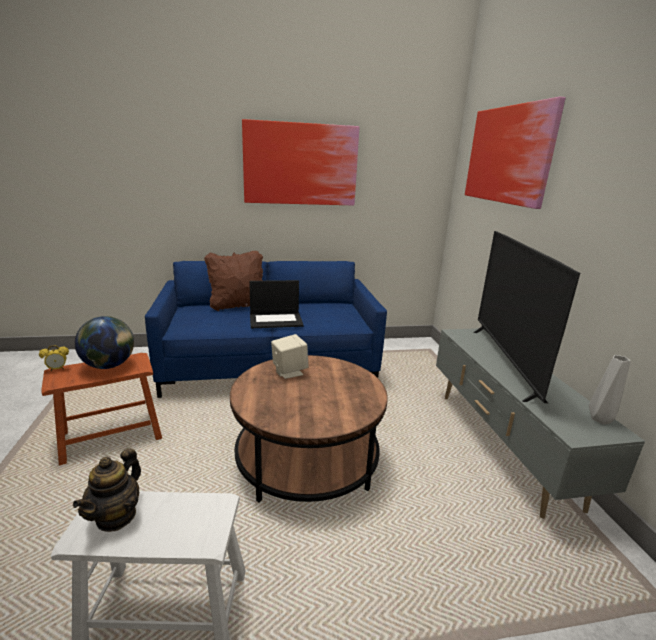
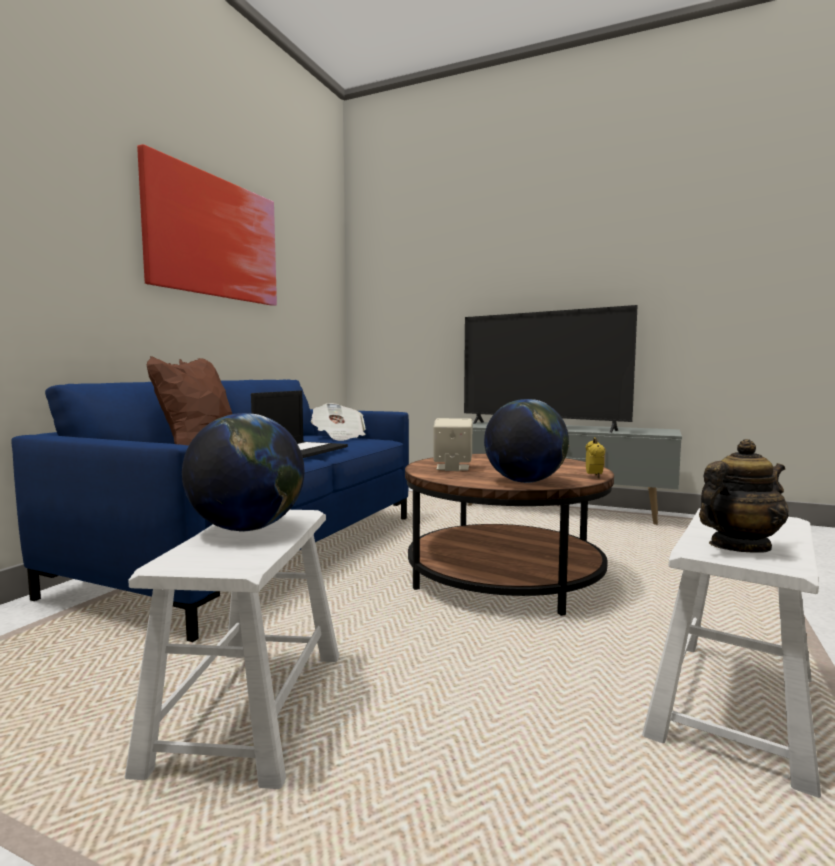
camera: 55 degrees left, 15 degrees down
alarm clock [39,345,69,371] -> alarm clock moved to [586,437,605,479]
brown stool [41,353,162,465] -> white stool [125,510,339,789]
teapot [73,448,141,532] -> teapot turned 75 degrees counterclockwise [699,439,789,553]
picture [465,97,566,209] -> none
grey vase [589,355,631,424] -> none
none -> newspaper [311,403,366,441]
none -> globe [484,399,569,483]

